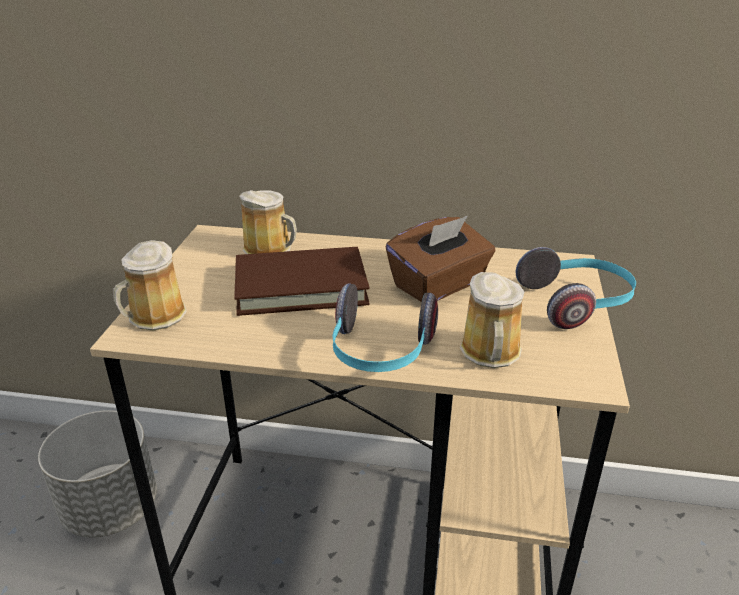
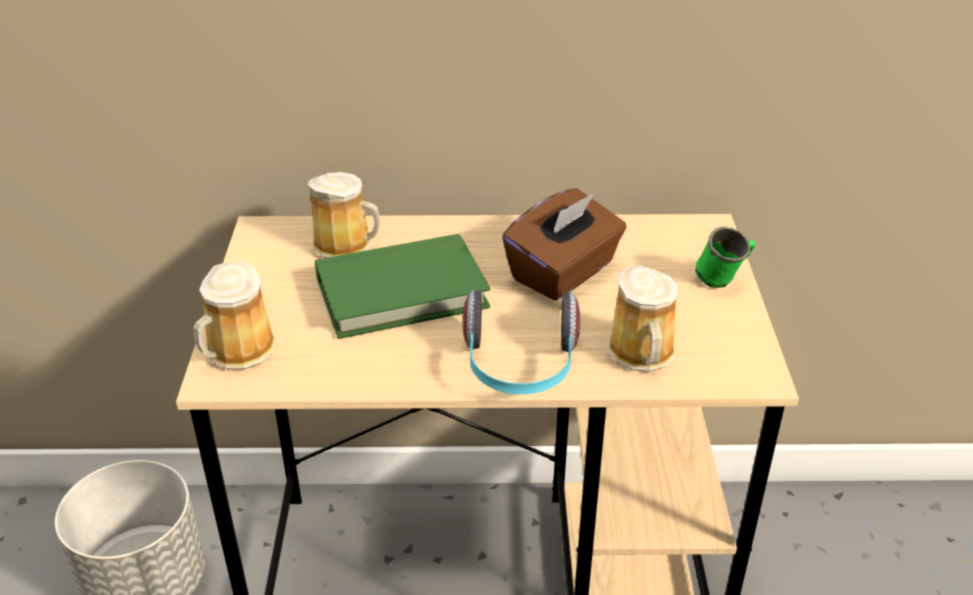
camera: 10 degrees left, 5 degrees up
brown book [234,247,370,316] -> green book [315,234,490,339]
headphones [516,247,636,329] -> green mug [695,226,756,288]

